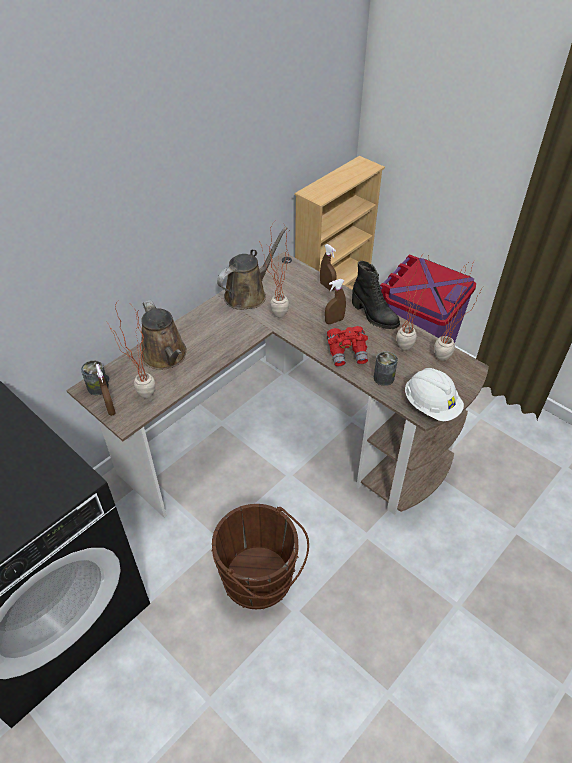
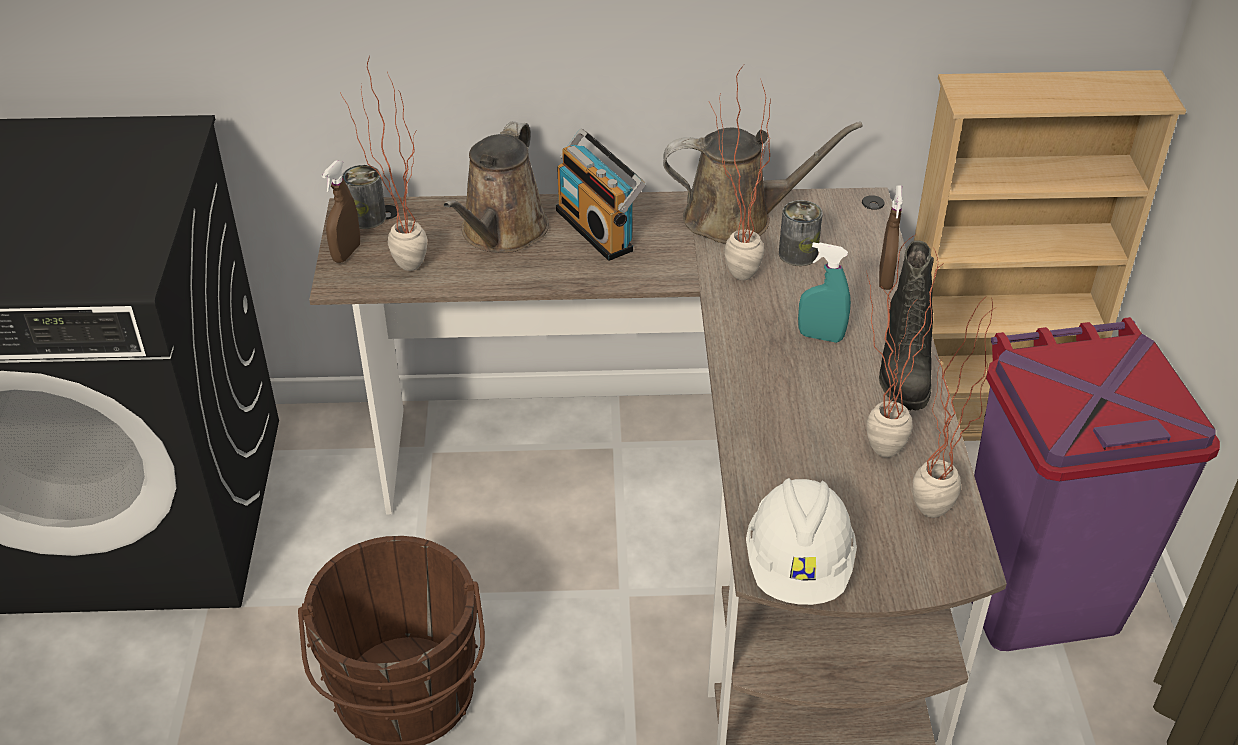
camera: 45 degrees right, 5 degrees down
brown spray bottle [325,279,346,324] -> turquoise spray bottle [798,242,851,343]
red binoculars [327,326,368,366] -> none
can [374,351,398,386] -> can moved to [779,200,823,266]
none -> radio [556,129,646,261]

